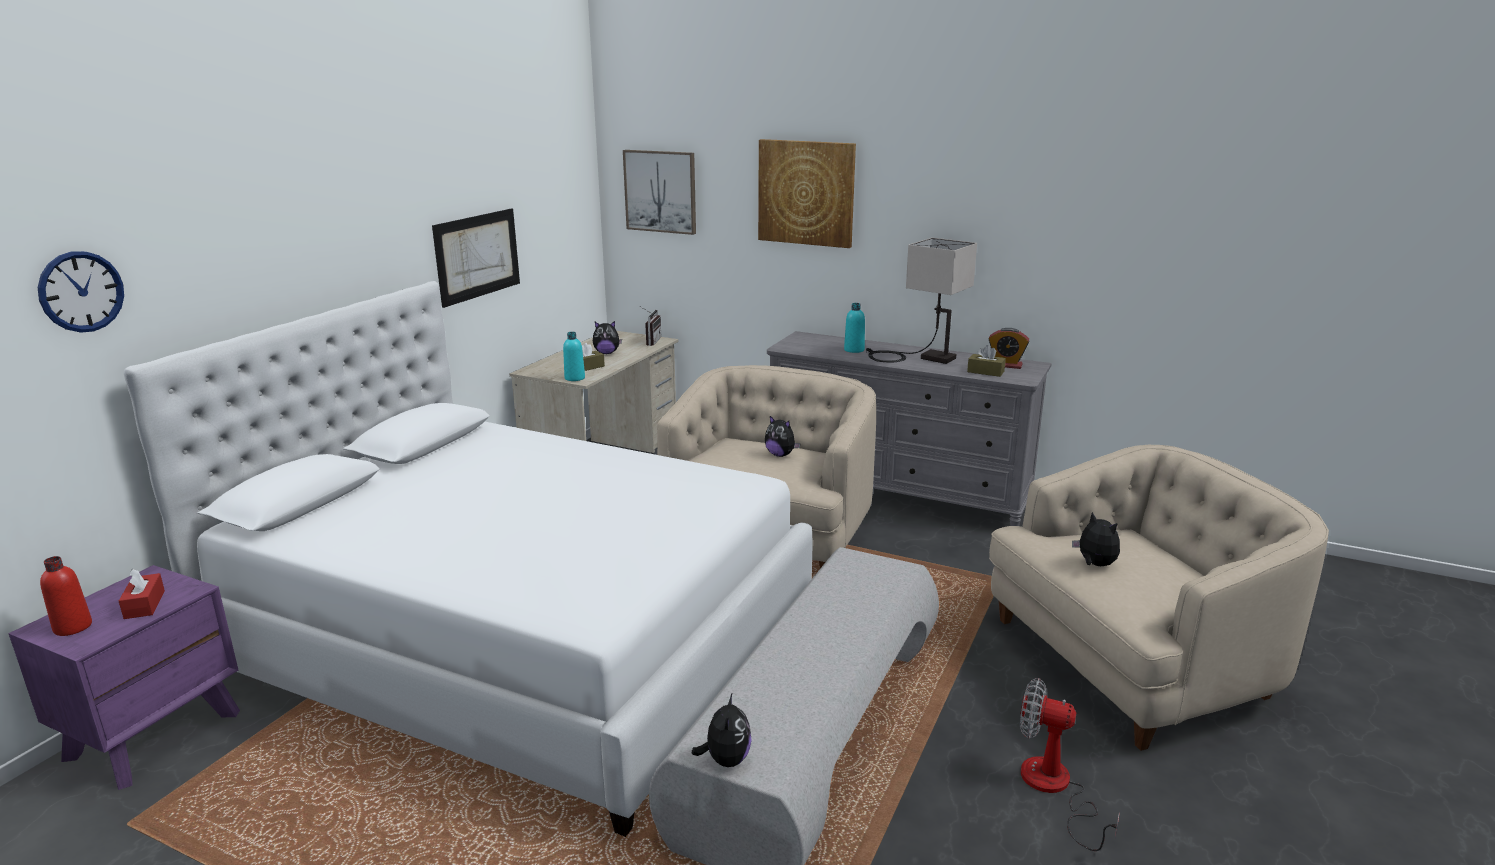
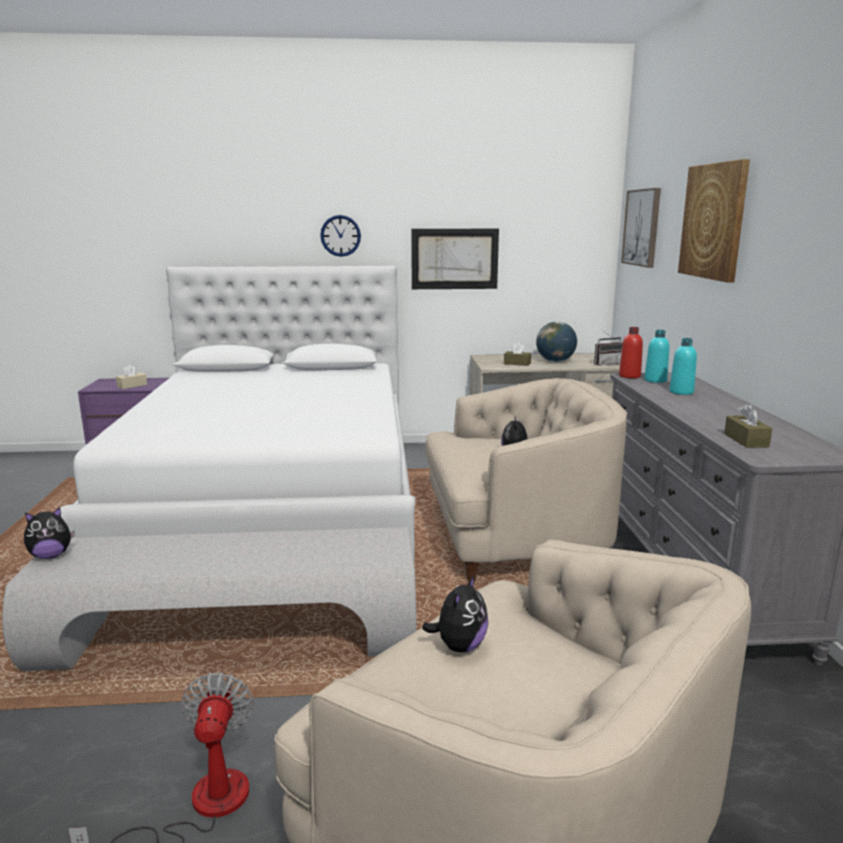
camera: 60 degrees right, 5 degrees down
wall clock [38,251,124,333] -> wall clock moved to [320,215,361,257]
red bottle [40,556,92,636] -> red bottle moved to [619,327,643,378]
red tissue box [119,568,165,619] -> beige tissue box [116,365,147,389]
turquoise bottle [563,332,585,381] -> turquoise bottle moved to [644,330,669,383]
plush toy [593,321,622,354] -> globe [536,321,577,362]
table lamp [866,238,977,364] -> none
alarm clock [989,328,1029,369] -> none

